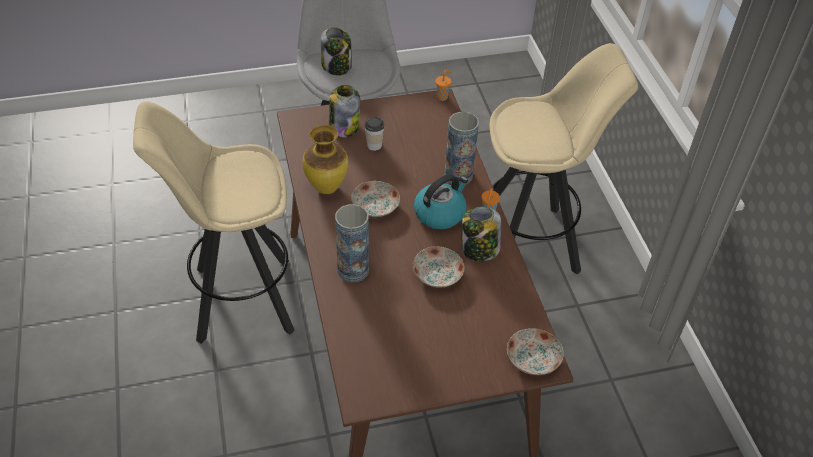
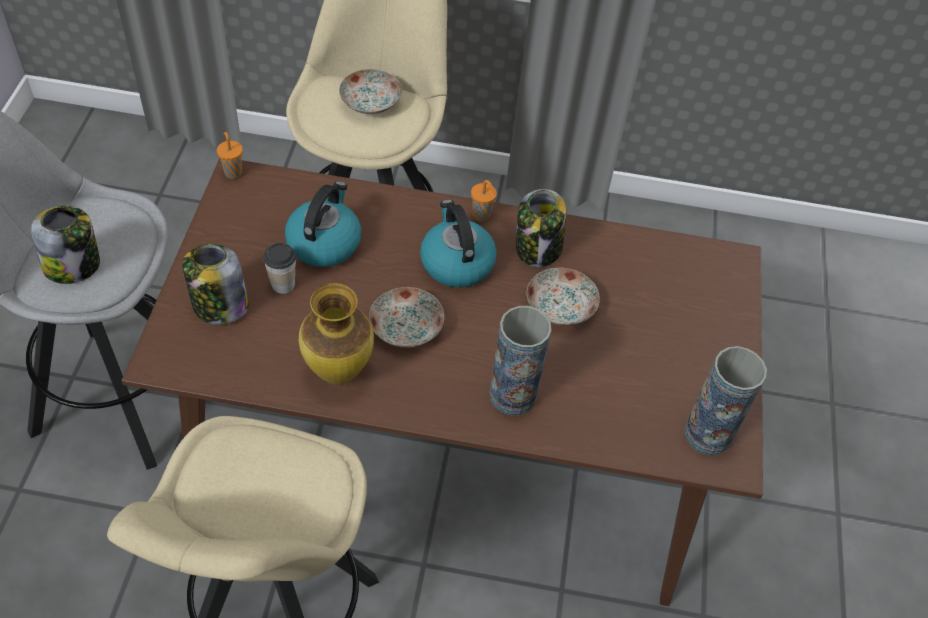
camera: 70 degrees left, 5 degrees up
vase [444,112,479,185] -> vase moved to [684,346,767,455]
plate [507,328,564,375] -> plate moved to [339,69,402,114]
none -> kettle [285,181,361,267]

